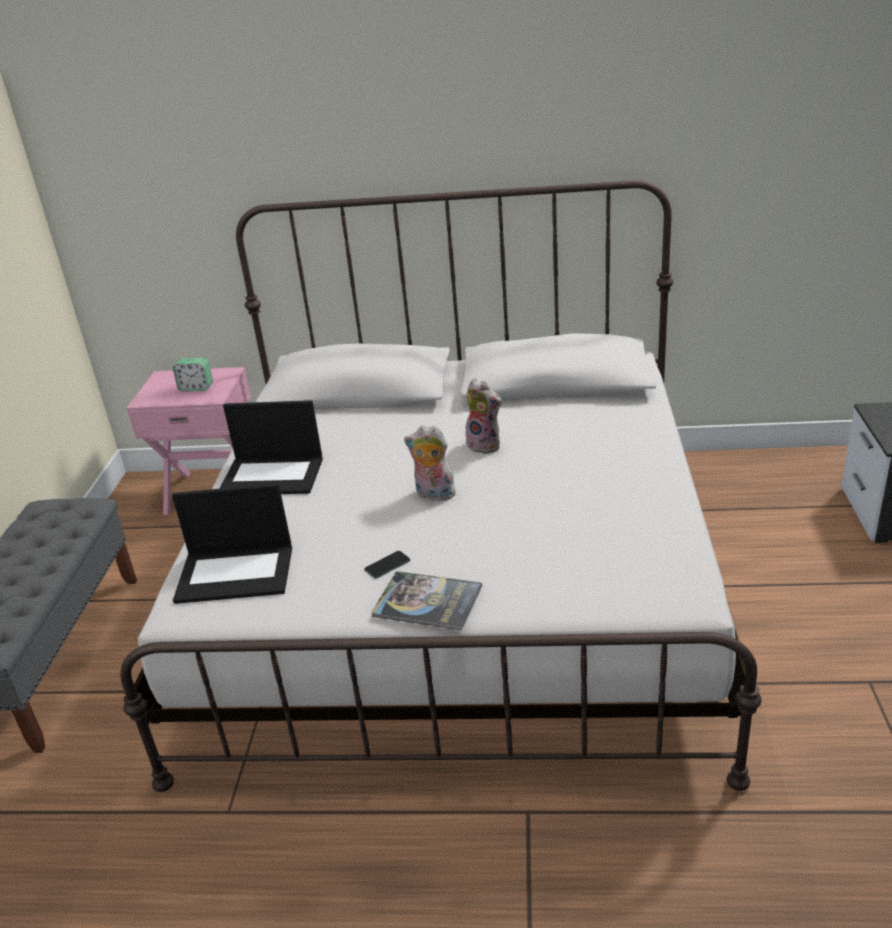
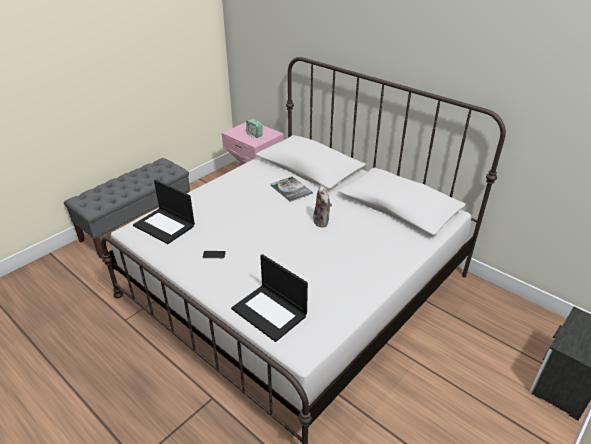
camera: 35 degrees right, 5 degrees up
laptop [219,400,323,494] -> laptop moved to [231,254,308,342]
book [371,571,482,630] -> book moved to [271,177,313,202]
plush toy [404,425,456,501] -> none

